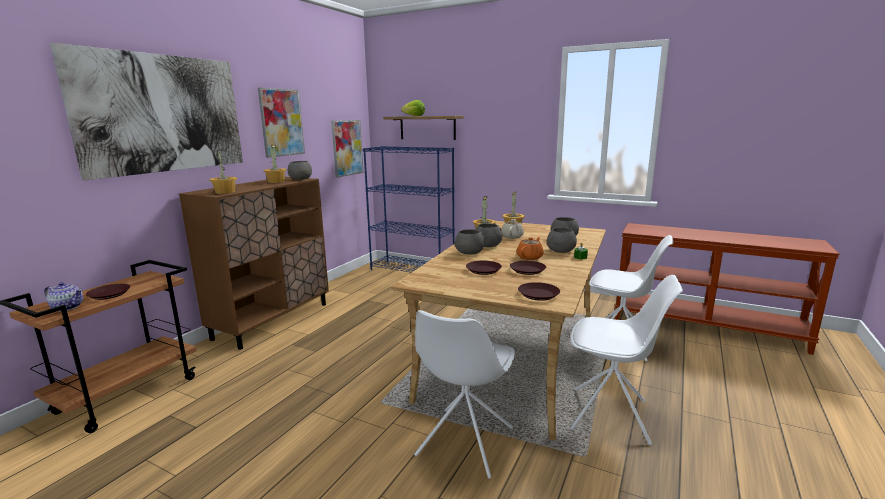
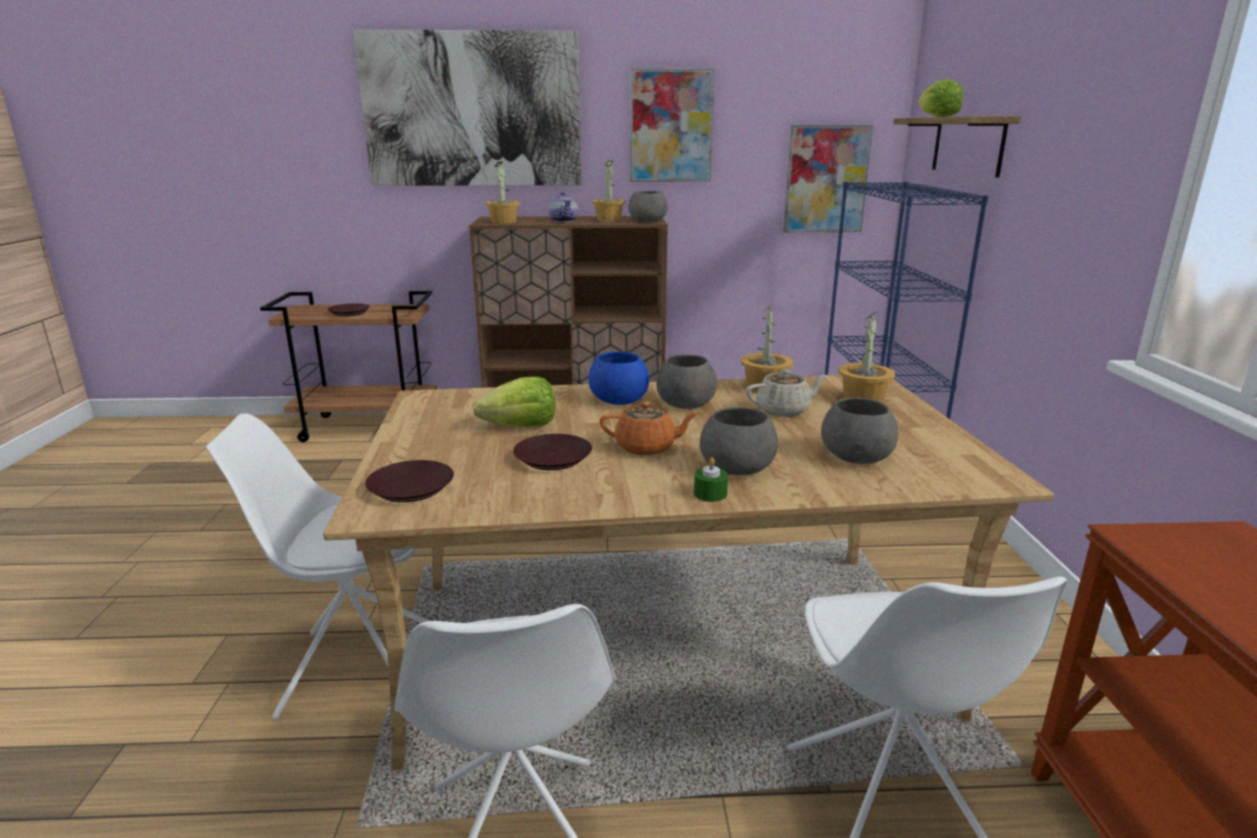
camera: 60 degrees right, 5 degrees up
teapot [44,282,83,311] -> teapot moved to [549,192,578,222]
grey bowl [455,229,485,255] -> blue bowl [588,351,649,405]
brown plate [466,261,502,275] -> lettuce [473,376,555,427]

